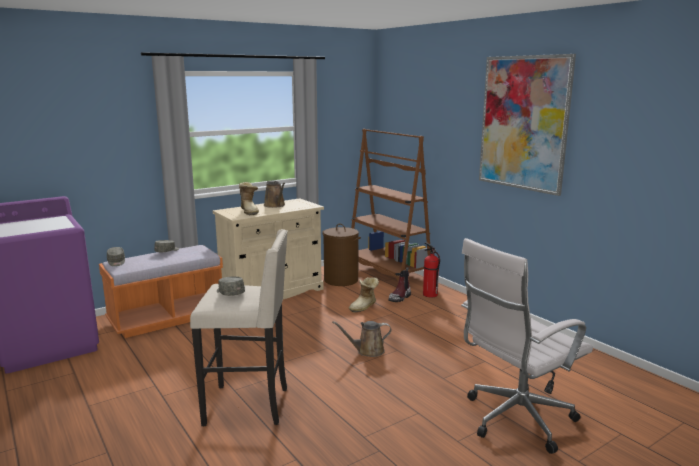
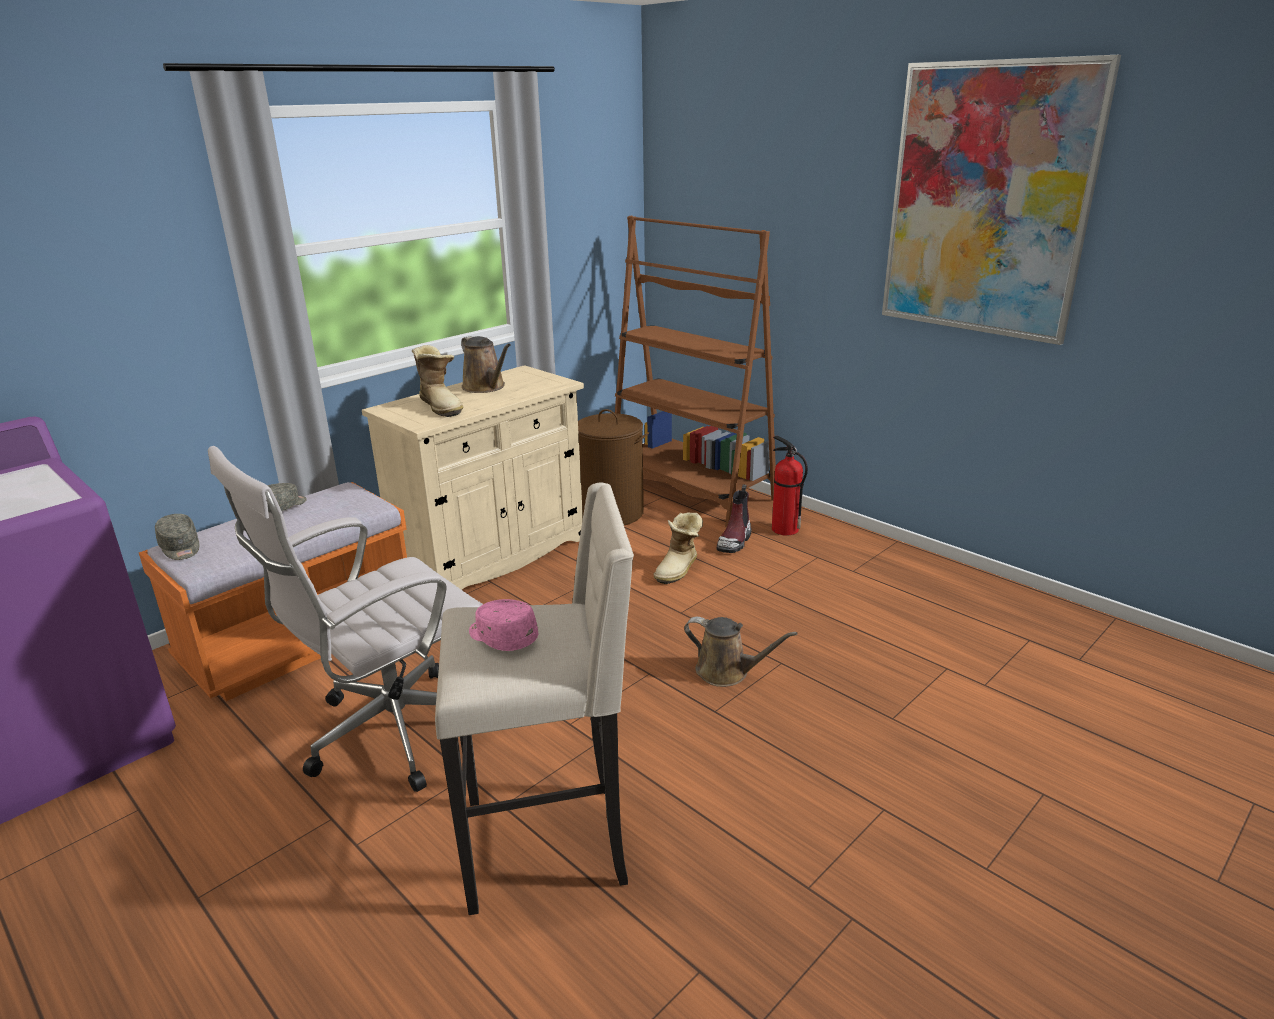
camera: 10 degrees left, 10 degrees up
grey cap [217,276,245,296] -> pink cap [469,599,538,651]
brown watering can [332,321,391,357] -> brown watering can turned 135 degrees counterclockwise [684,617,798,687]
white office chair [461,238,593,454] -> white office chair moved to [208,446,483,792]

